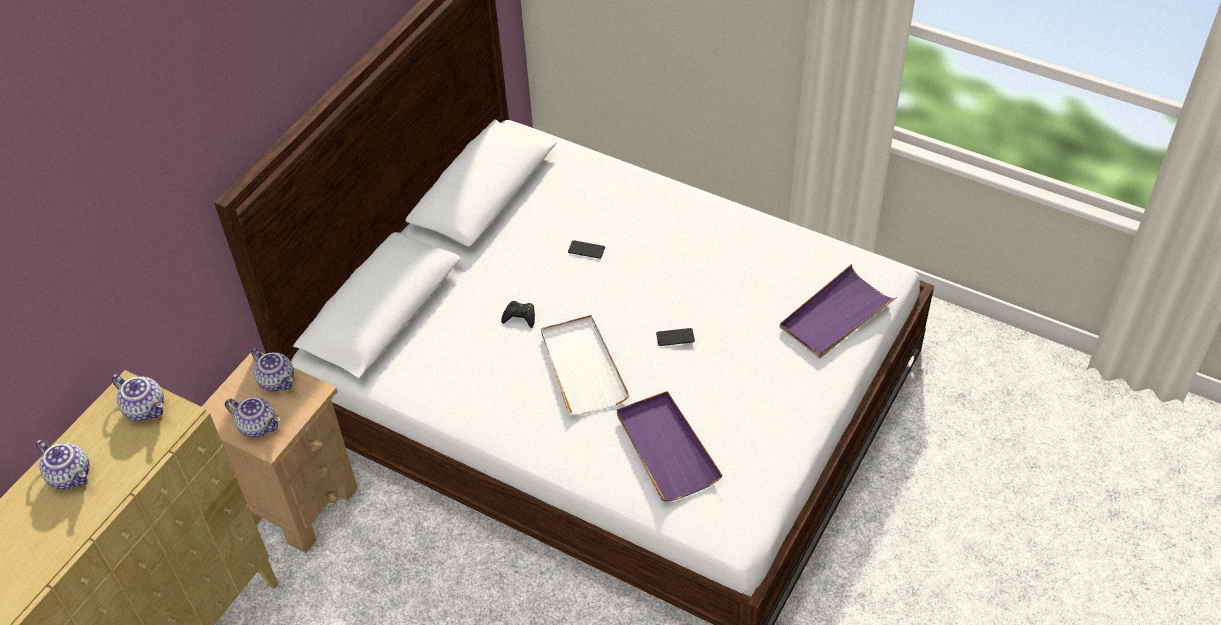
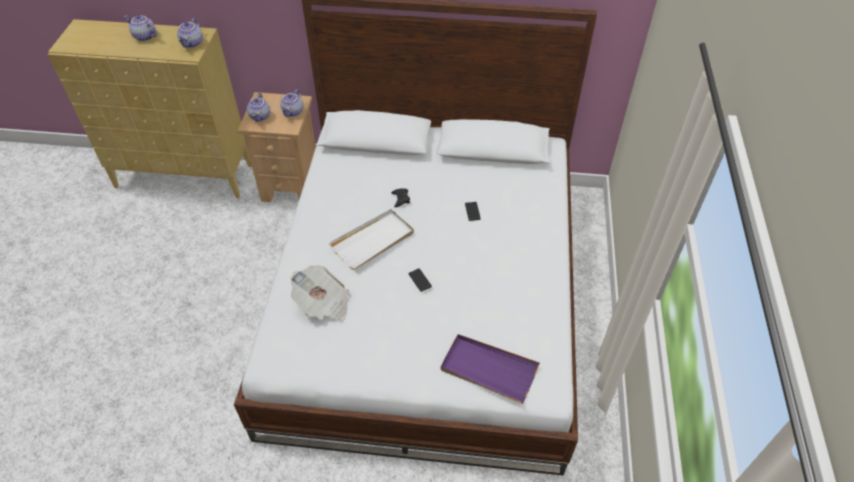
camera: 65 degrees right, 0 degrees up
teapot [36,440,90,490] -> teapot turned 105 degrees clockwise [124,15,158,41]
purple tray [617,391,723,501] -> newspaper [291,265,350,321]

